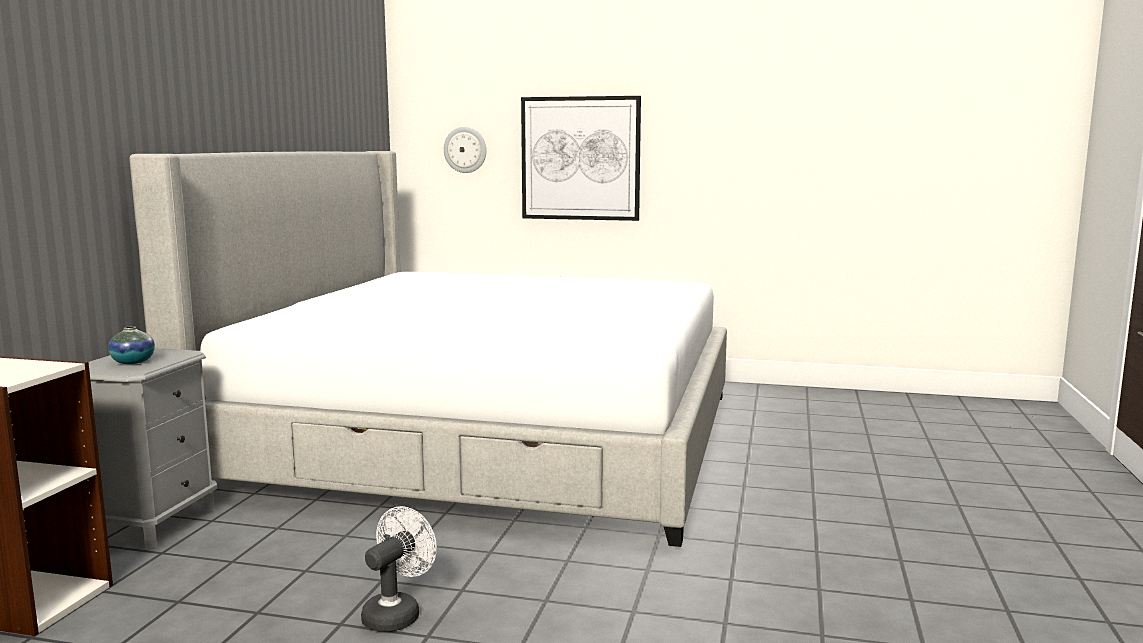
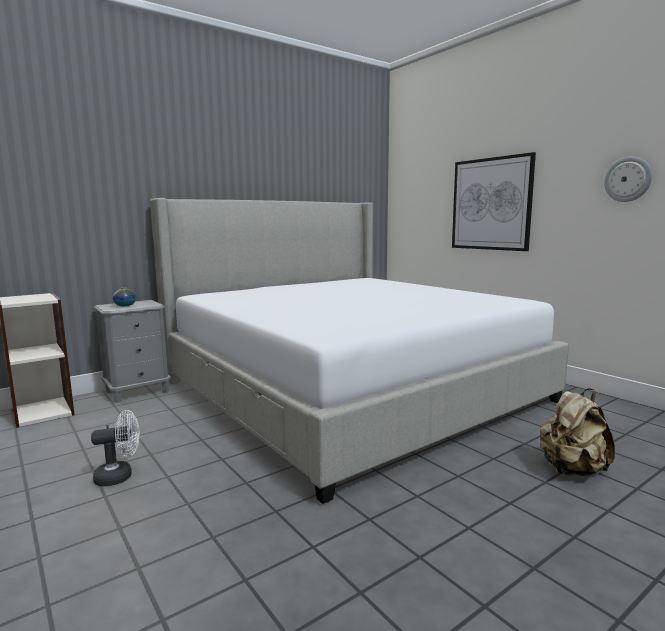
camera: 40 degrees right, 0 degrees up
wall clock [444,127,486,173] -> wall clock moved to [604,156,652,202]
none -> beige backpack [540,388,615,476]

